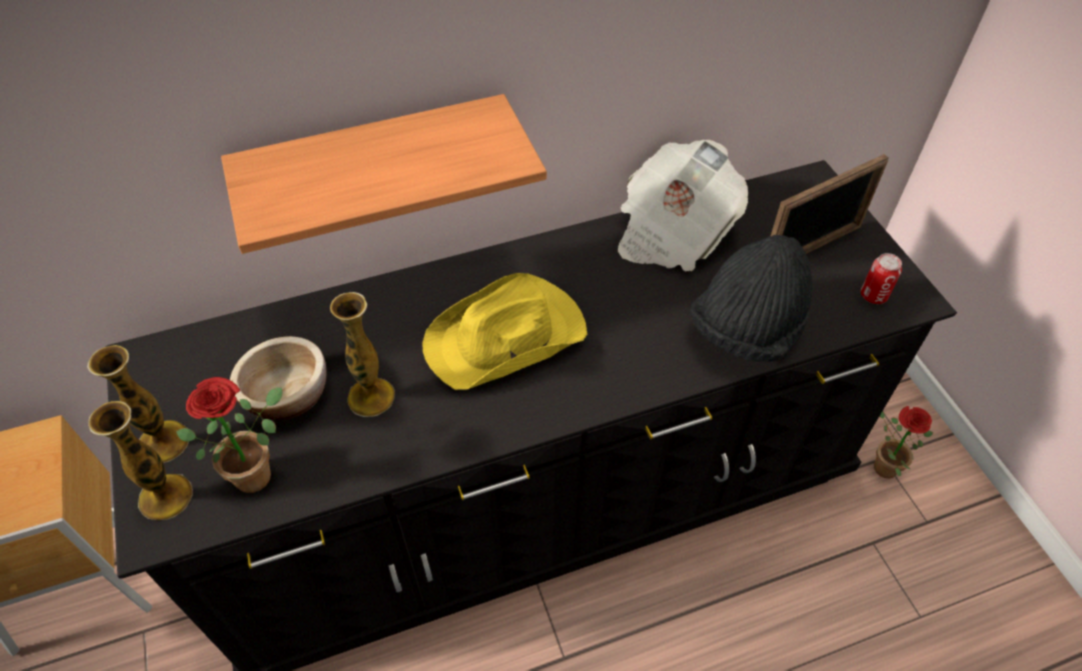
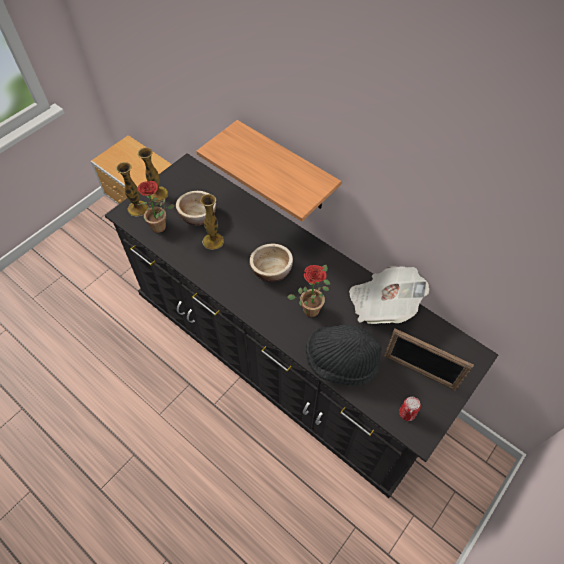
camera: 60 degrees right, 5 degrees up
yellow hat [422,273,587,390] -> bowl [249,244,293,282]
potted plant [874,406,933,479] -> potted plant moved to [287,265,330,317]

